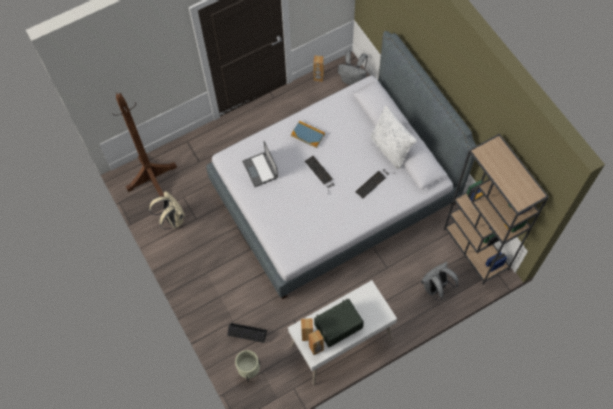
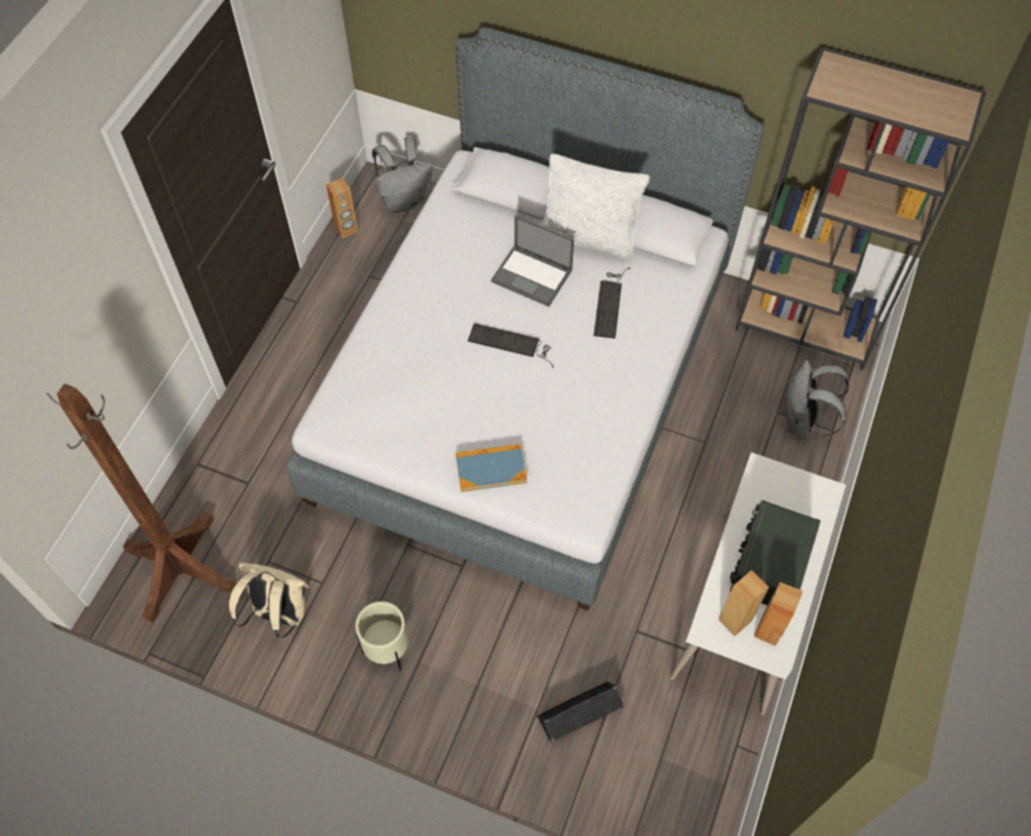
camera: 40 degrees left, 5 degrees down
beige planter [235,350,261,383] -> beige planter moved to [355,601,408,671]
laptop [242,141,278,187] -> laptop moved to [491,216,574,307]
book [291,121,325,148] -> book moved to [456,444,527,492]

